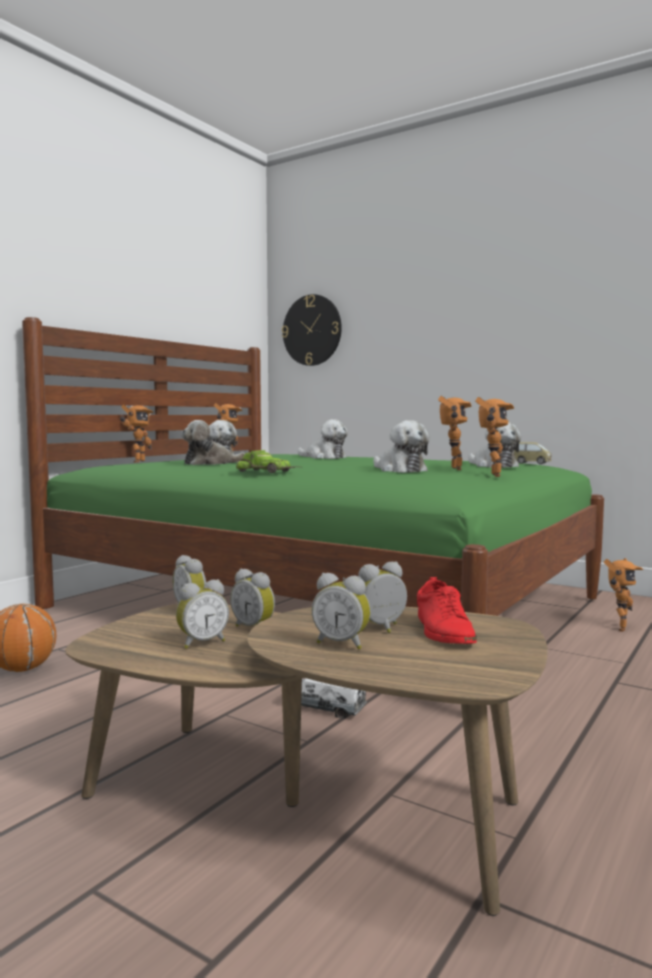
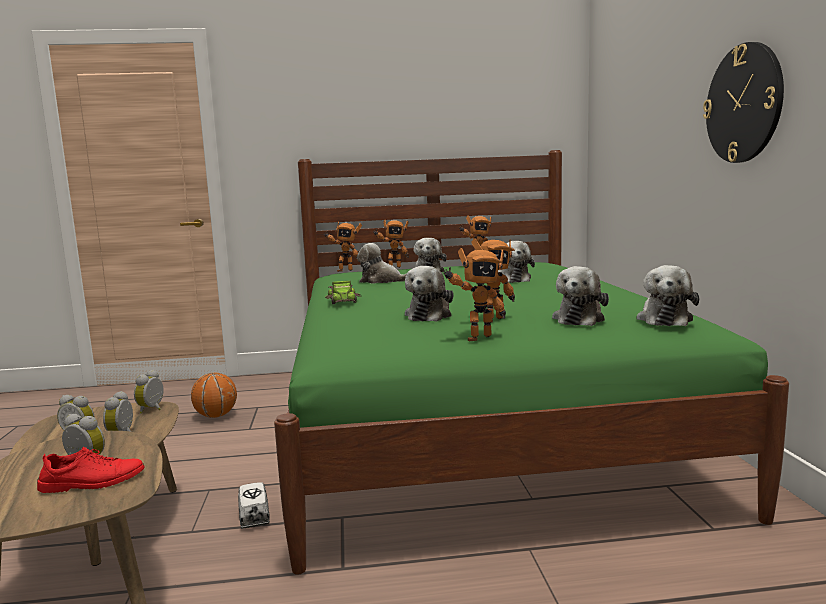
camera: 50 degrees right, 5 degrees up
wall clock [282,294,342,366] -> wall clock moved to [703,42,784,163]
alarm clock [312,573,370,650] -> none
red shoe [417,577,477,644] -> red shoe turned 150 degrees counterclockwise [37,447,145,493]
toy car [514,442,552,464] -> plush toy [637,265,699,326]
toy robot [604,558,643,632] -> toy robot moved to [323,222,362,272]

